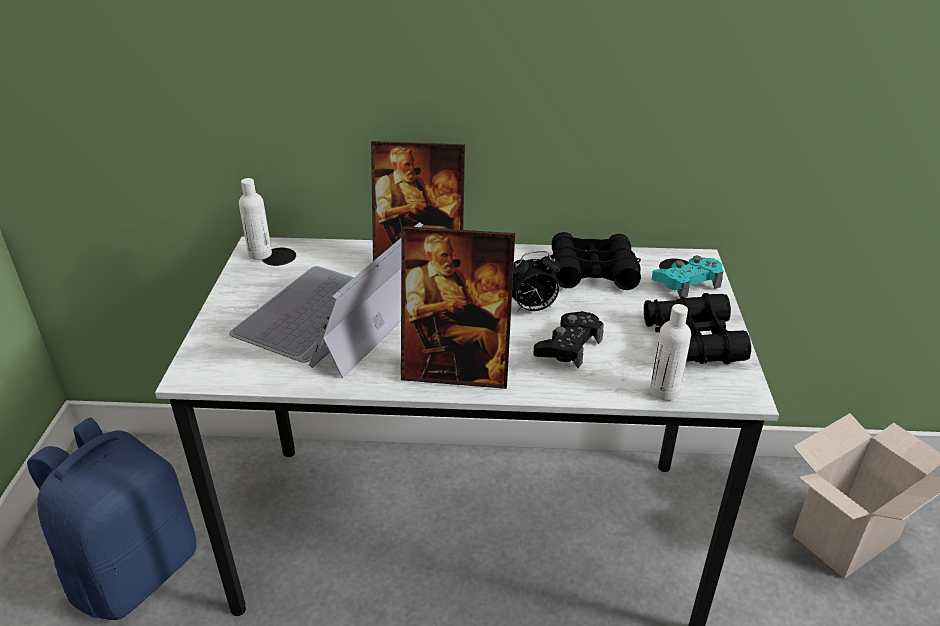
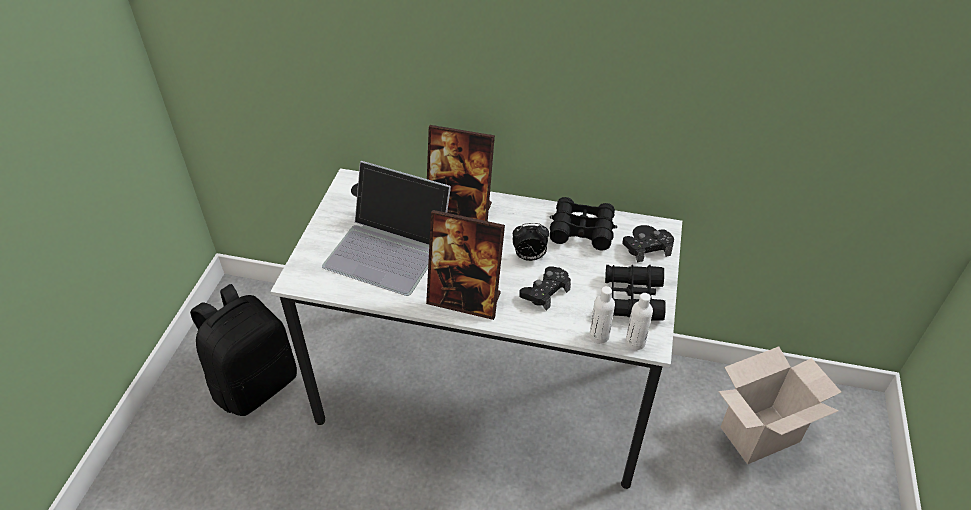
camera: 10 degrees right, 10 degrees up
blue backpack [27,417,196,620] -> black backpack [190,284,297,416]
laptop [229,222,423,378] -> laptop turned 105 degrees counterclockwise [322,161,451,296]
white bottle [239,178,272,260] -> white bottle moved to [625,293,653,350]
turquoise game controller [652,256,723,298] -> black game controller [622,229,674,262]

